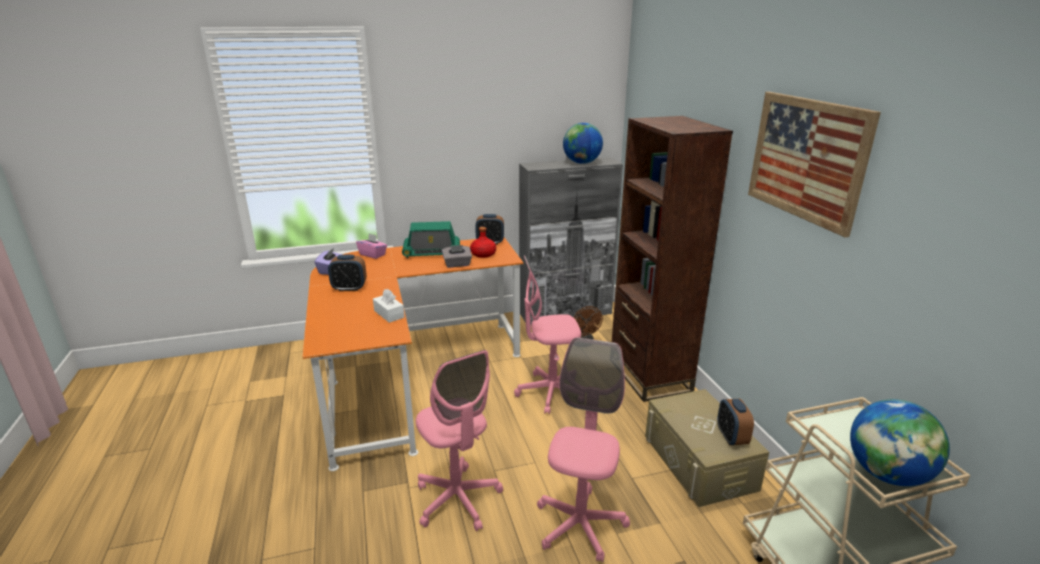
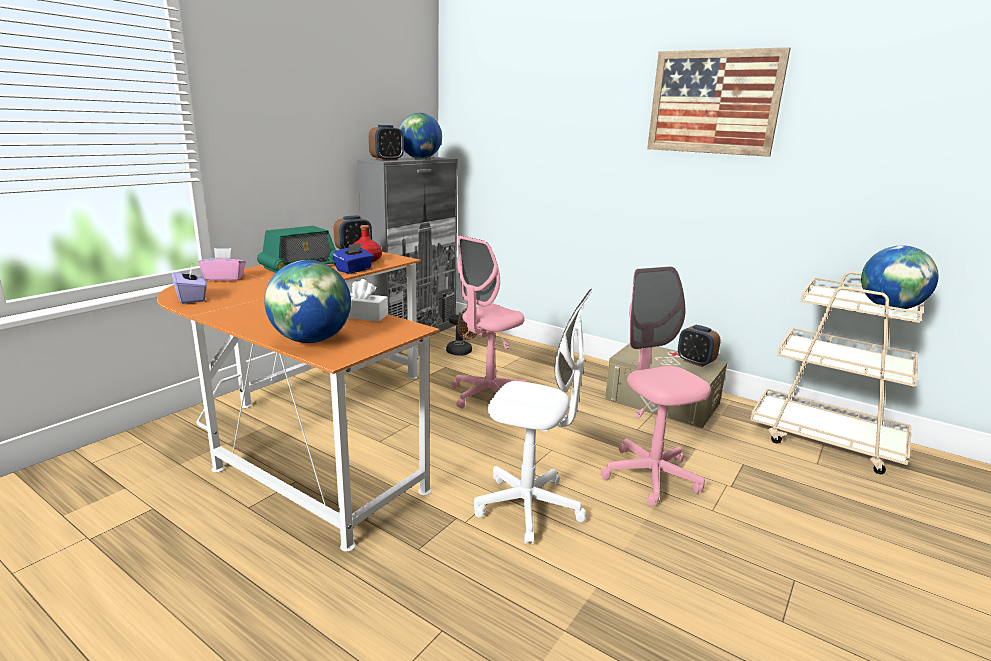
camera: 40 degrees left, 5 degrees down
alarm clock [328,255,367,291] -> alarm clock moved to [369,125,404,161]
pink office chair [416,350,503,531] -> white office chair [474,289,593,544]
grey tissue box [442,245,472,268] -> blue tissue box [332,243,374,274]
brown bookcase [612,116,733,402] -> none
none -> globe [264,260,351,343]

